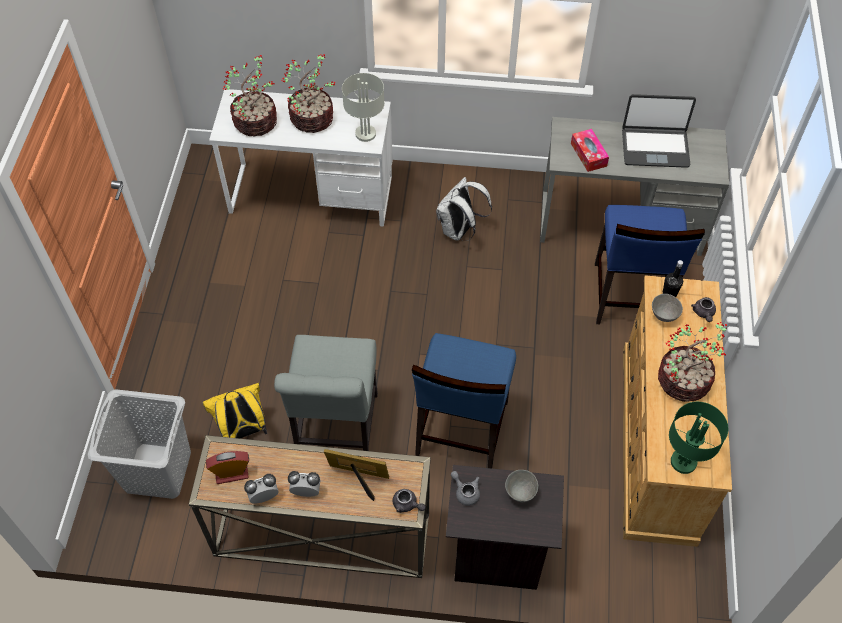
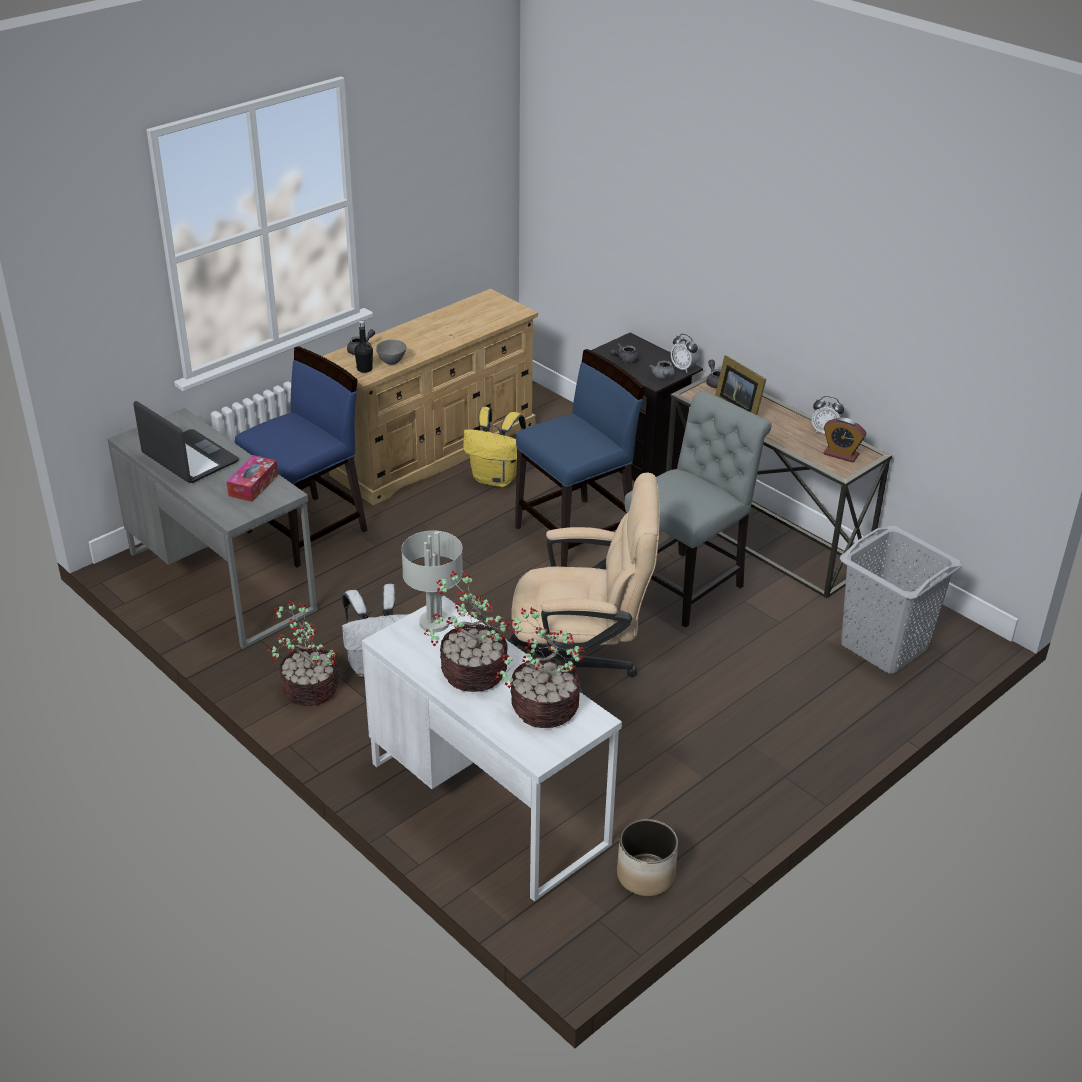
camera: 140 degrees left, 20 degrees down
yellow backpack [202,383,267,438] -> yellow backpack moved to [463,407,526,487]
alarm clock [288,471,321,497] -> alarm clock moved to [671,334,699,372]
grey bowl [505,470,538,502] -> grey teapot [610,343,639,364]
potted plant [658,322,727,402] -> potted plant moved to [268,601,339,706]
green table lamp [669,402,728,474] -> none
none -> beige office chair [508,473,660,694]
none -> planter [617,819,678,896]

